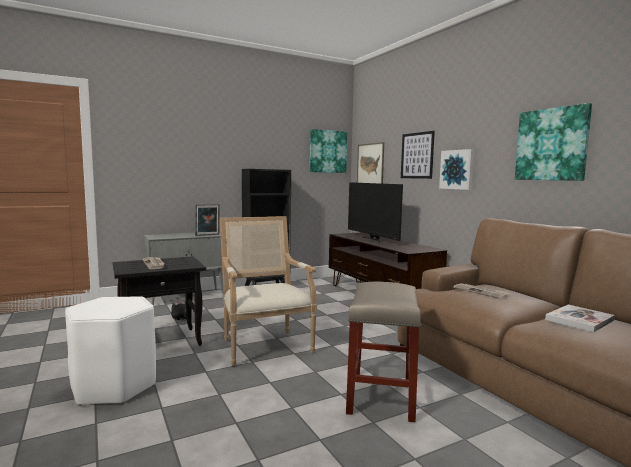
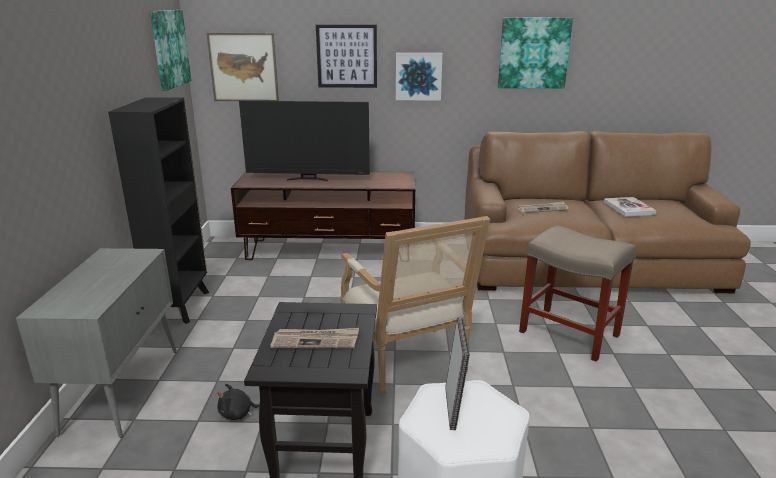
camera: 60 degrees left, 15 degrees up
picture frame [195,204,220,236] -> picture frame moved to [445,317,470,430]
armchair [220,216,317,366] -> armchair turned 120 degrees counterclockwise [340,216,490,395]

